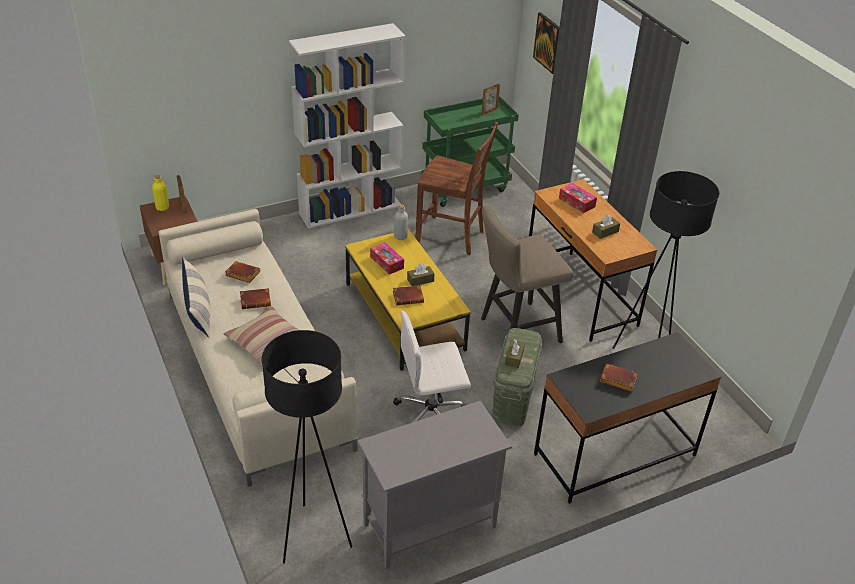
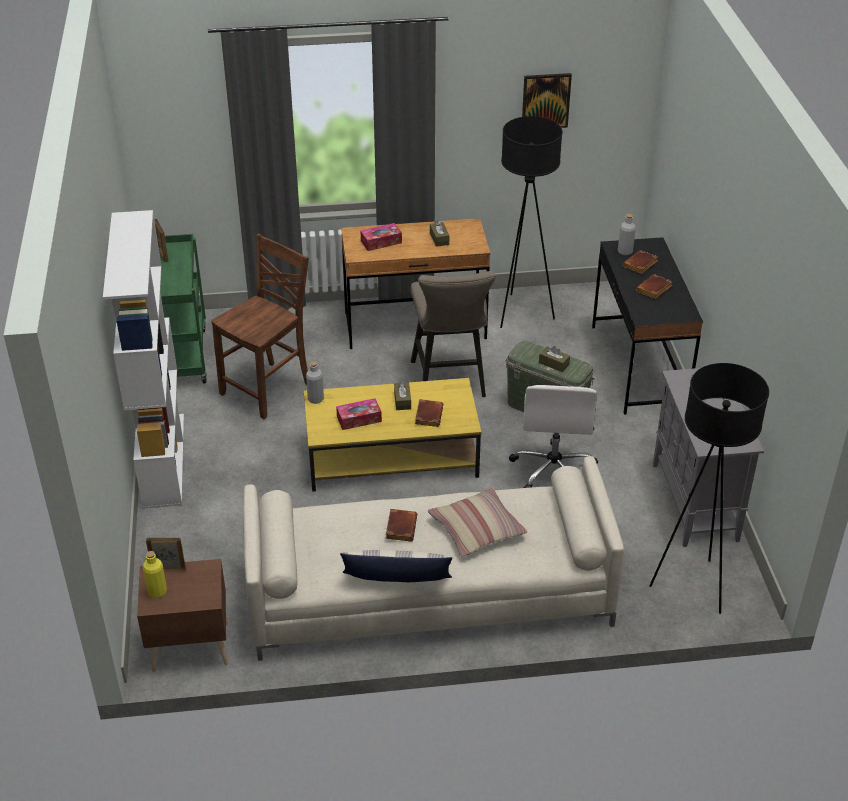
camera: 70 degrees left, 0 degrees up
brown book [225,261,260,283] -> brown book moved to [623,250,658,274]
picture [533,12,559,74] -> picture moved to [522,73,572,128]
none -> grey bottle [618,214,636,255]

